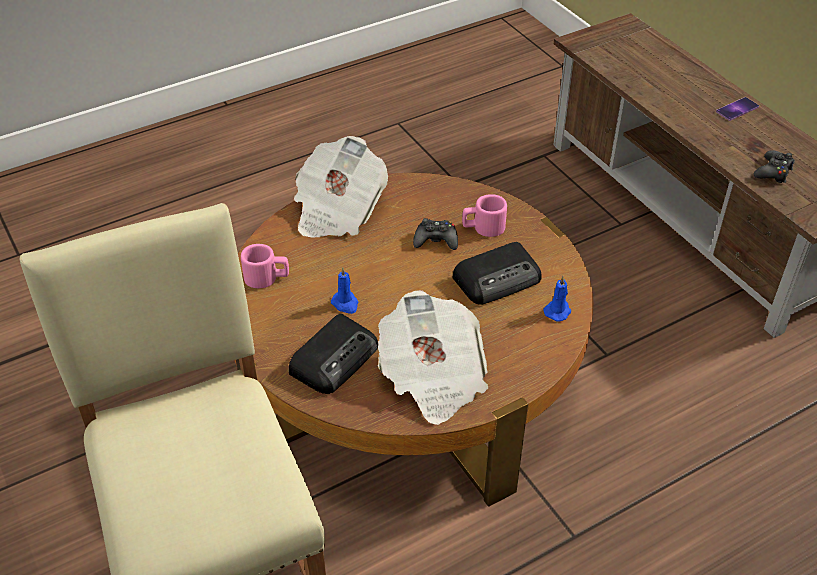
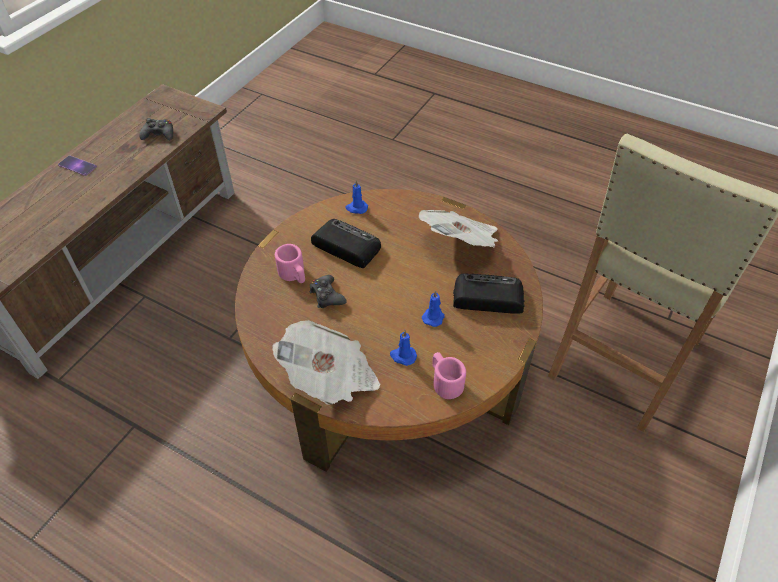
camera: 120 degrees left, 5 degrees up
none -> blue candle [390,330,417,366]

